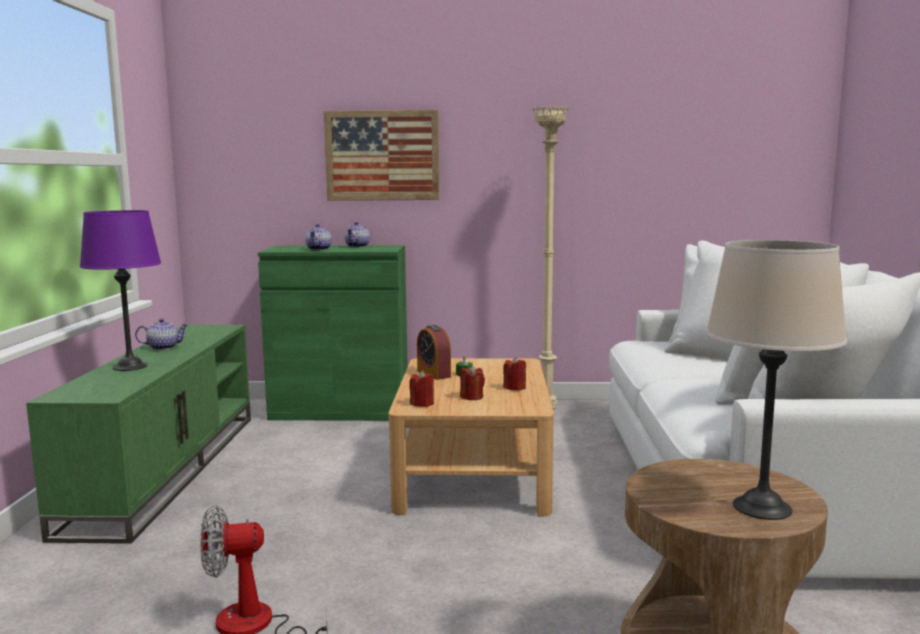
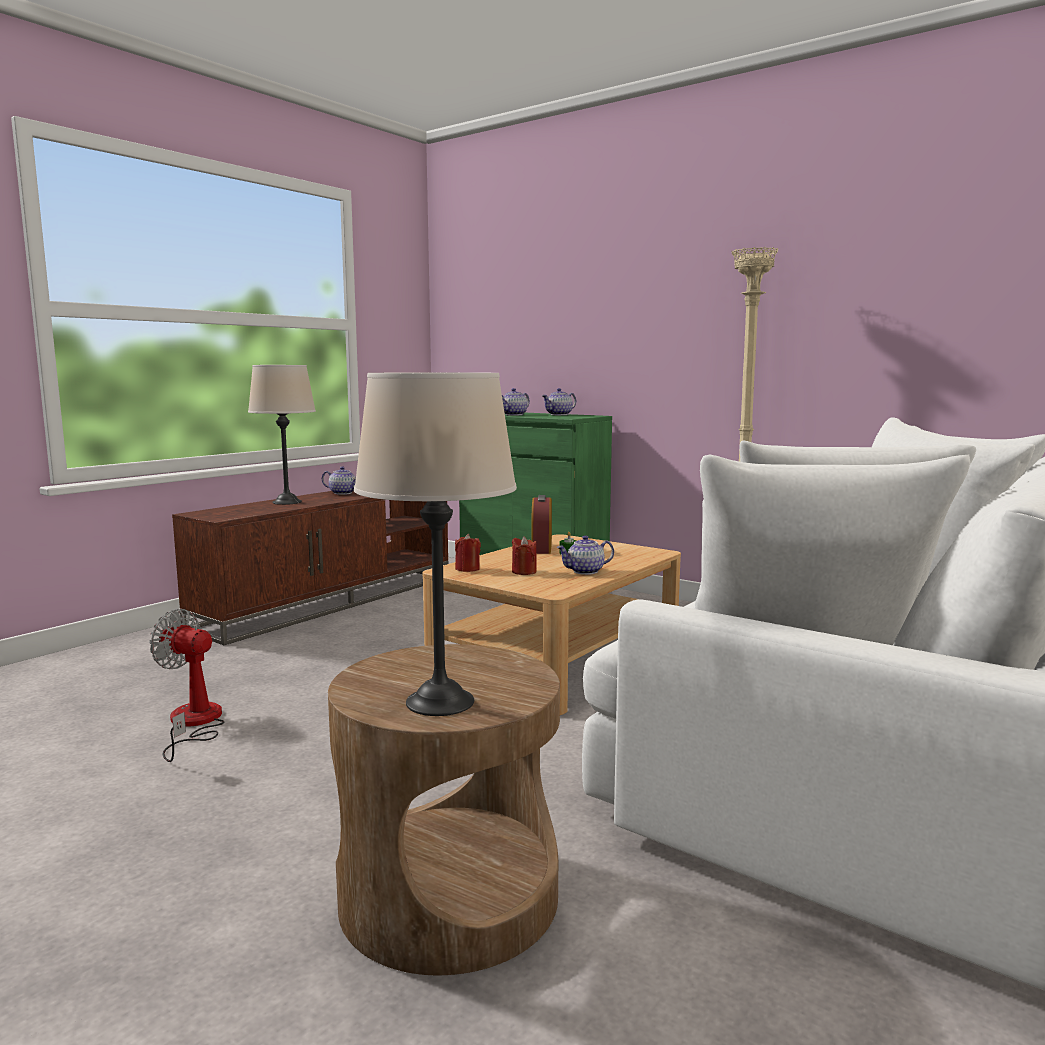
camera: 35 degrees right, 0 degrees up
green tv stand [26,325,251,544] -> brown tv stand [172,491,448,645]
purple table lamp [80,210,161,371] -> beige table lamp [248,365,316,505]
picture [324,110,440,201] -> none
red candle [503,357,526,390] -> teapot [556,535,614,575]

